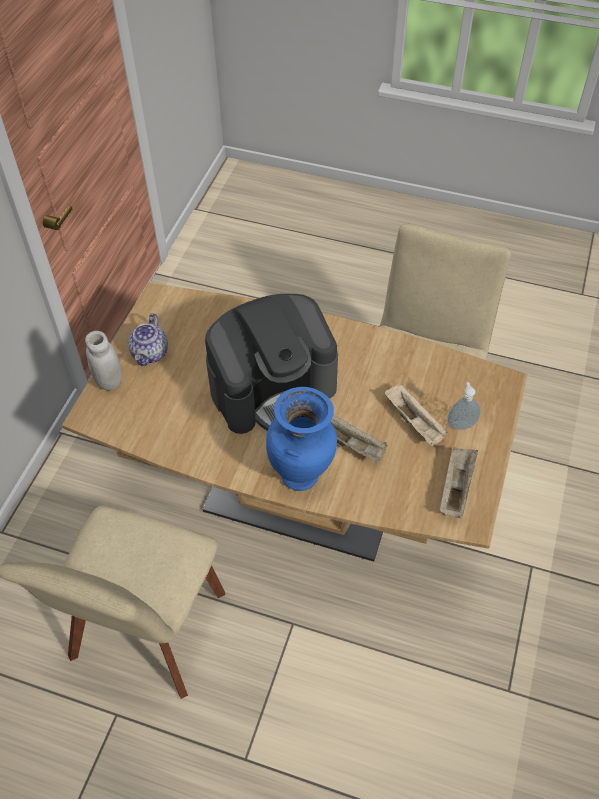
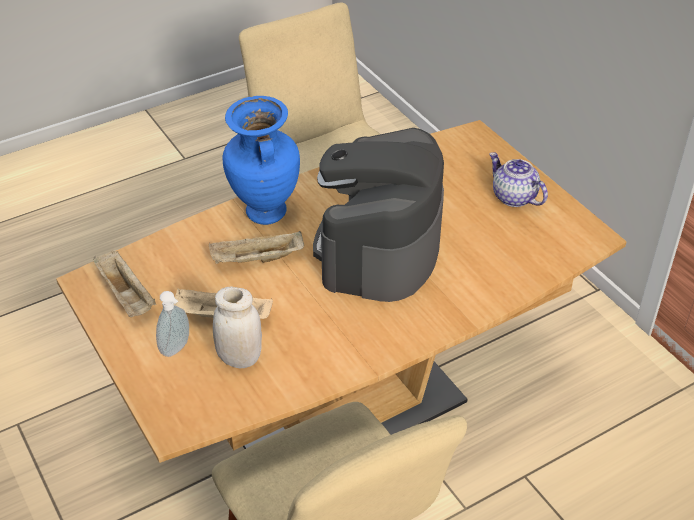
camera: 130 degrees right, 10 degrees down
white jar [85,331,122,390] -> white jar moved to [213,287,262,368]

